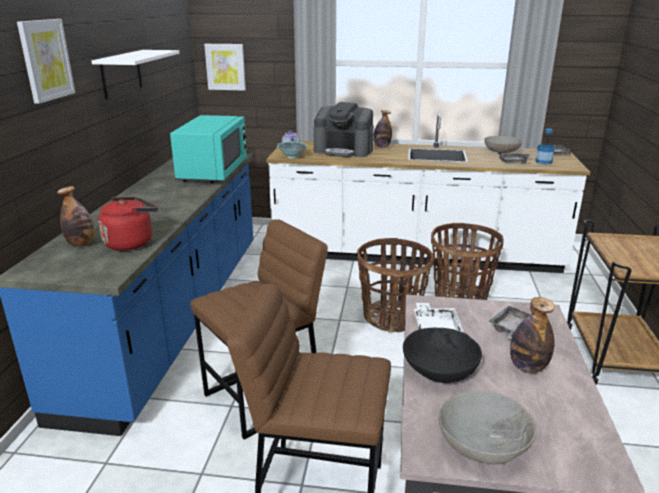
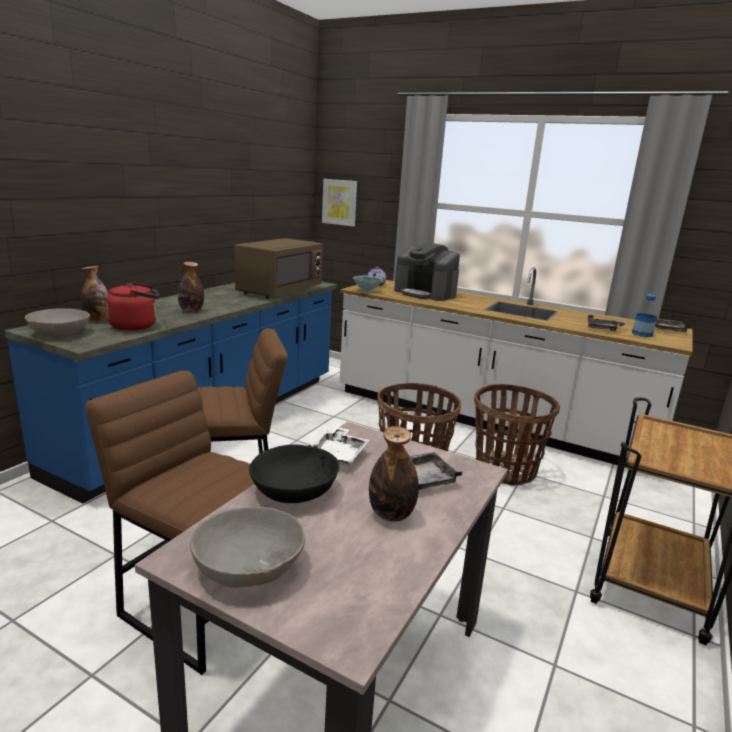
camera: 20 degrees right, 5 degrees down
picture [17,19,75,104] -> none
white shelf [91,50,180,100] -> none
turquoise microwave [170,115,247,183] -> brown microwave [234,238,323,299]
bottle [373,110,392,147] -> bottle moved to [178,262,204,312]
grey bowl [484,136,523,153] -> grey bowl moved to [25,308,90,336]

